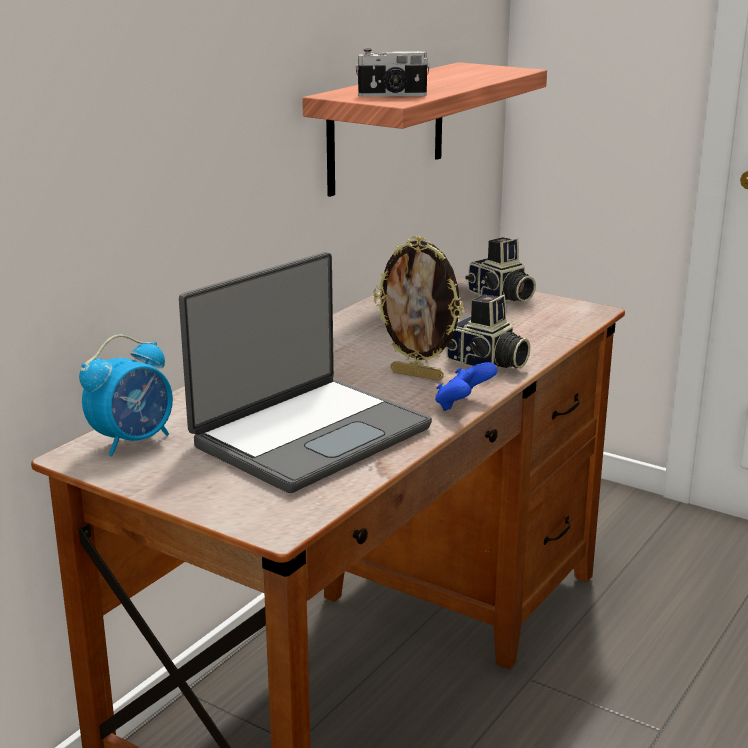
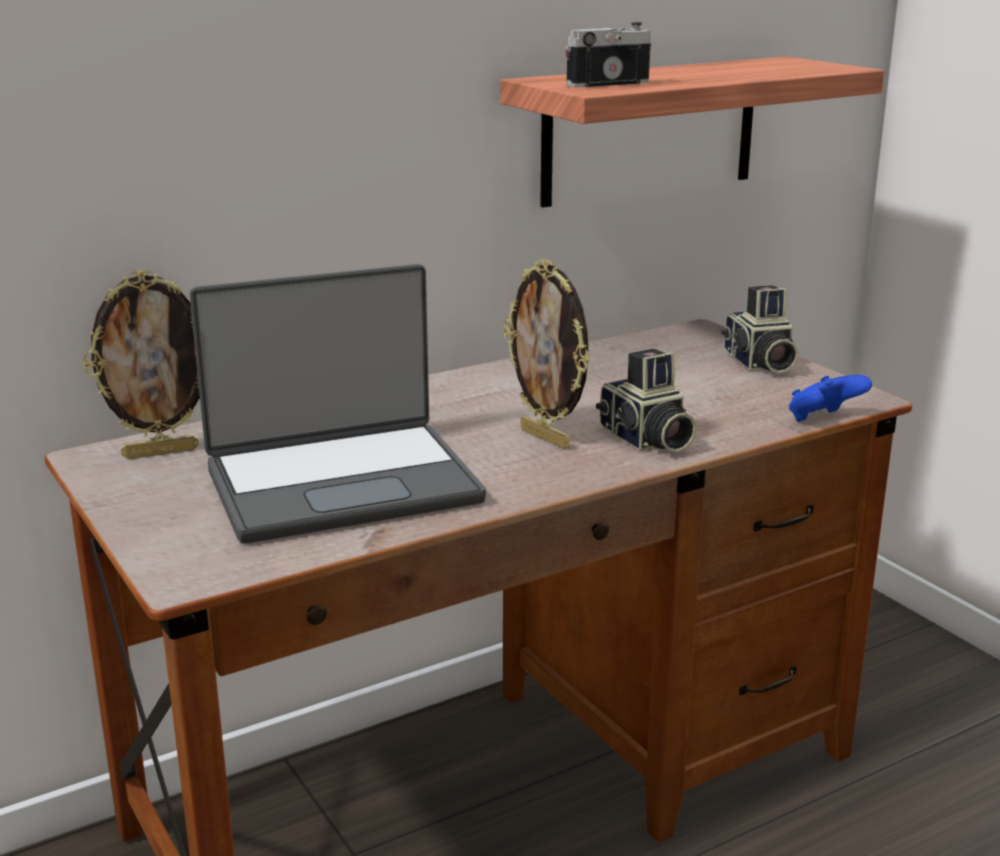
camera: 25 degrees right, 0 degrees up
alarm clock [79,335,173,456] -> picture frame [83,269,200,459]
camera [355,48,430,97] -> camera turned 135 degrees clockwise [565,22,651,88]
blue game controller [435,362,498,411] -> blue game controller moved to [789,375,872,422]

